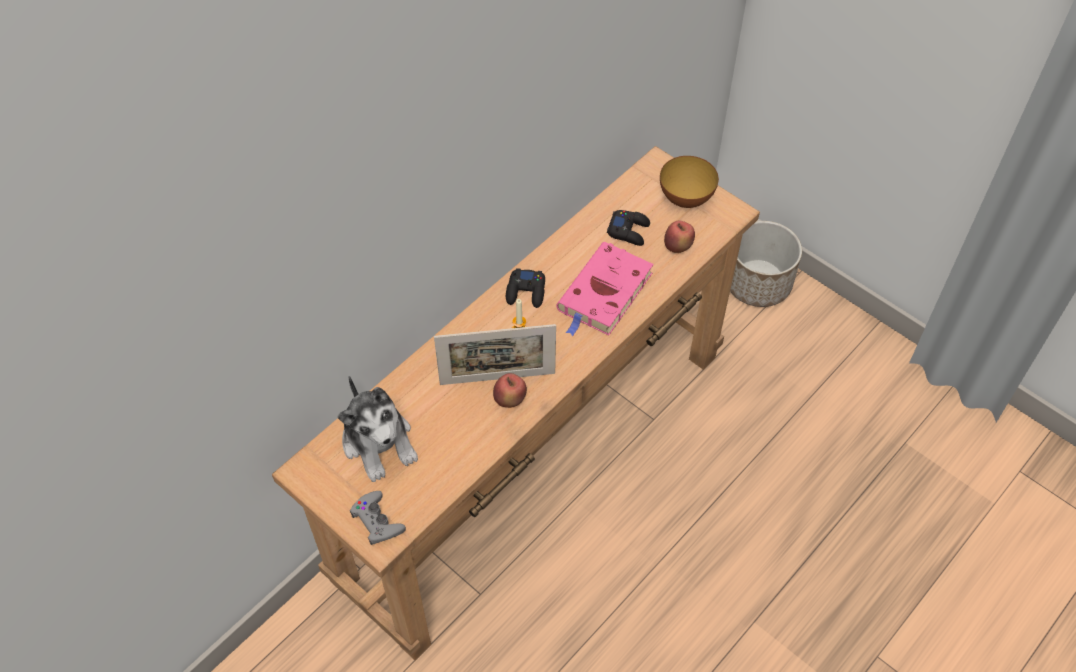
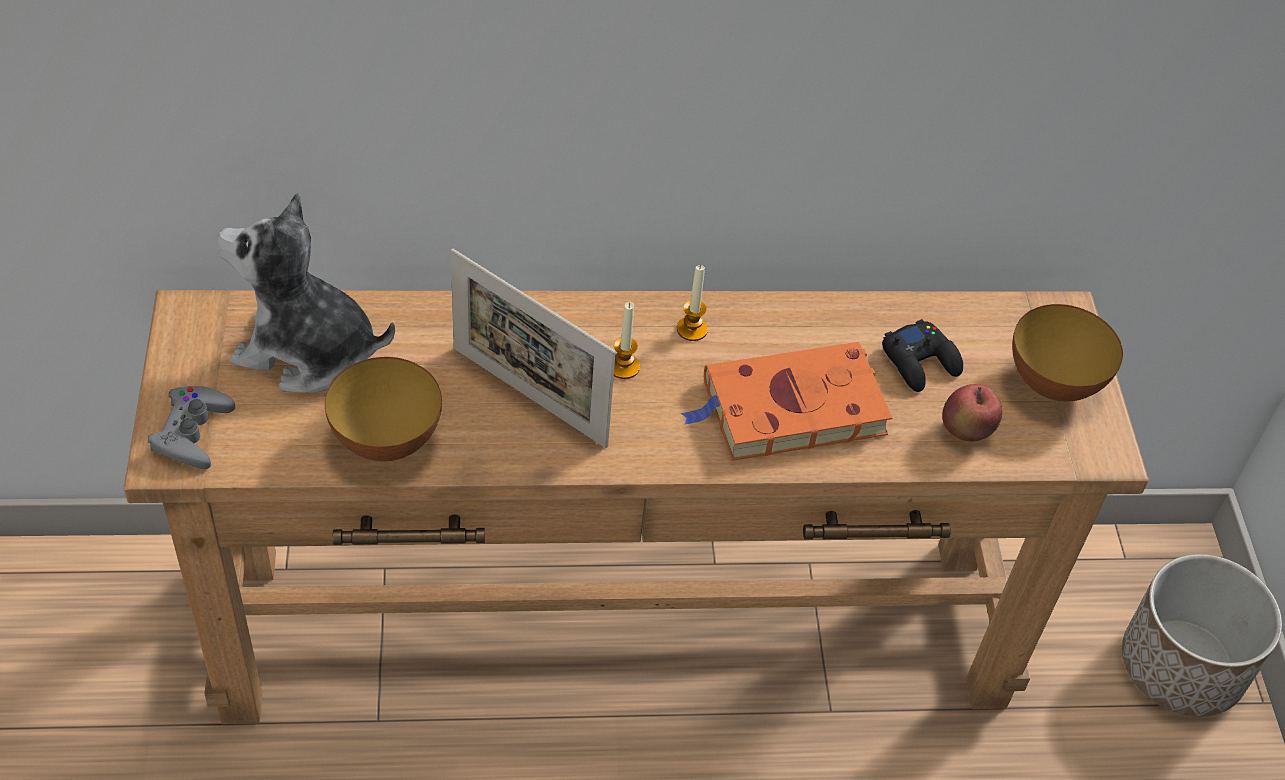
camera: 40 degrees right, 5 degrees down
plush toy [337,376,418,482] -> plush toy turned 90 degrees clockwise [216,193,395,392]
apple [493,373,527,408] -> none
black game controller [506,268,545,308] -> candle [677,265,708,341]
pink book [557,242,654,337] -> orange book [681,342,892,461]
none -> bowl [325,357,442,461]

